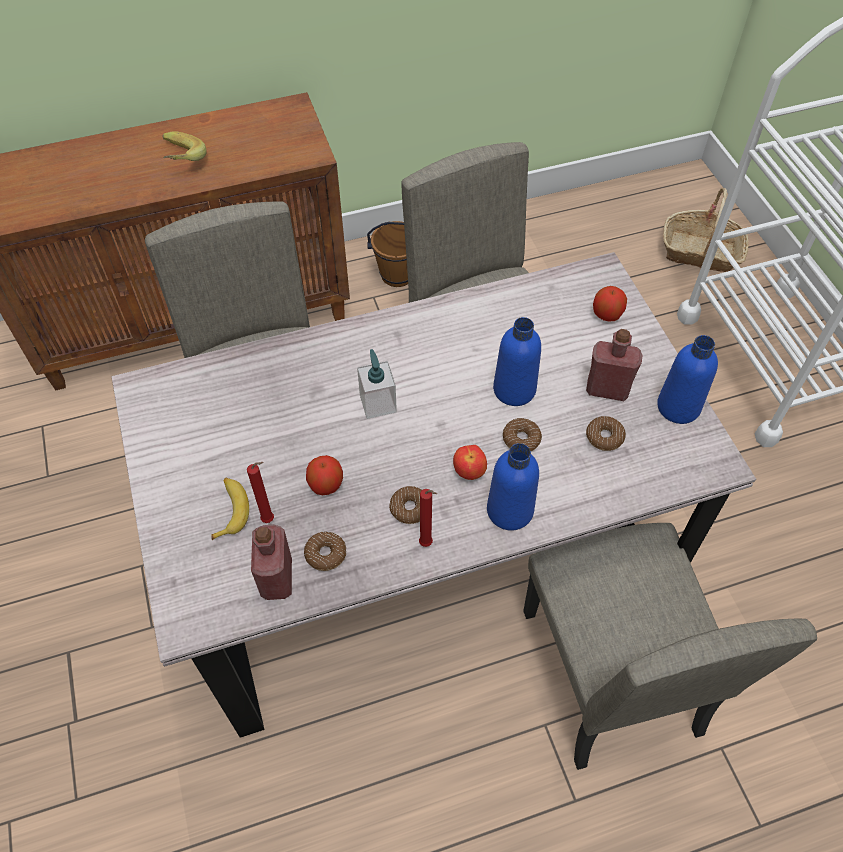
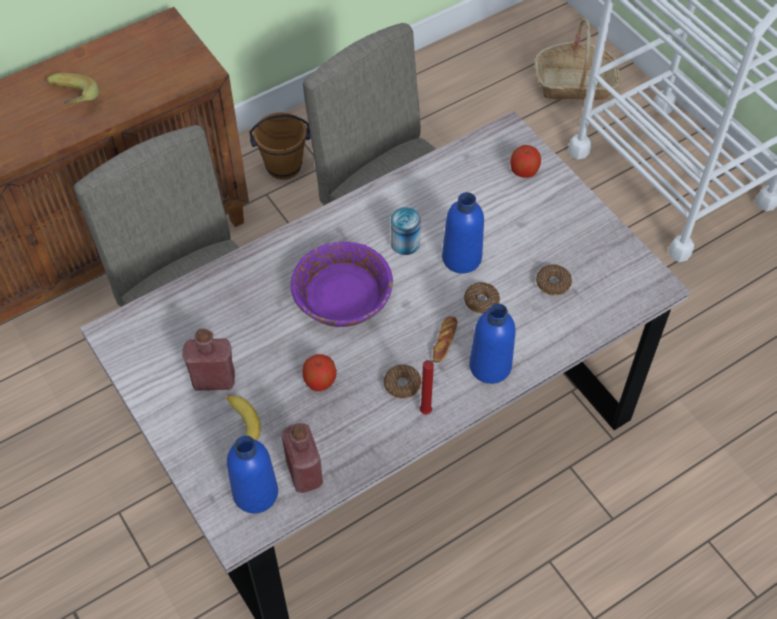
camera: 15 degrees left, 0 degrees up
red candle [247,462,274,523] -> none
donut [304,532,346,571] -> none
soap dispenser [357,349,397,419] -> purple bowl [291,242,393,327]
apple [453,445,487,480] -> bread [433,316,457,362]
beige chair [523,523,817,770] -> none
red bottle [586,329,643,401] -> red bottle moved to [182,329,235,391]
blue bottle [657,335,718,424] -> blue bottle moved to [227,435,278,513]
none -> can [391,207,421,255]

